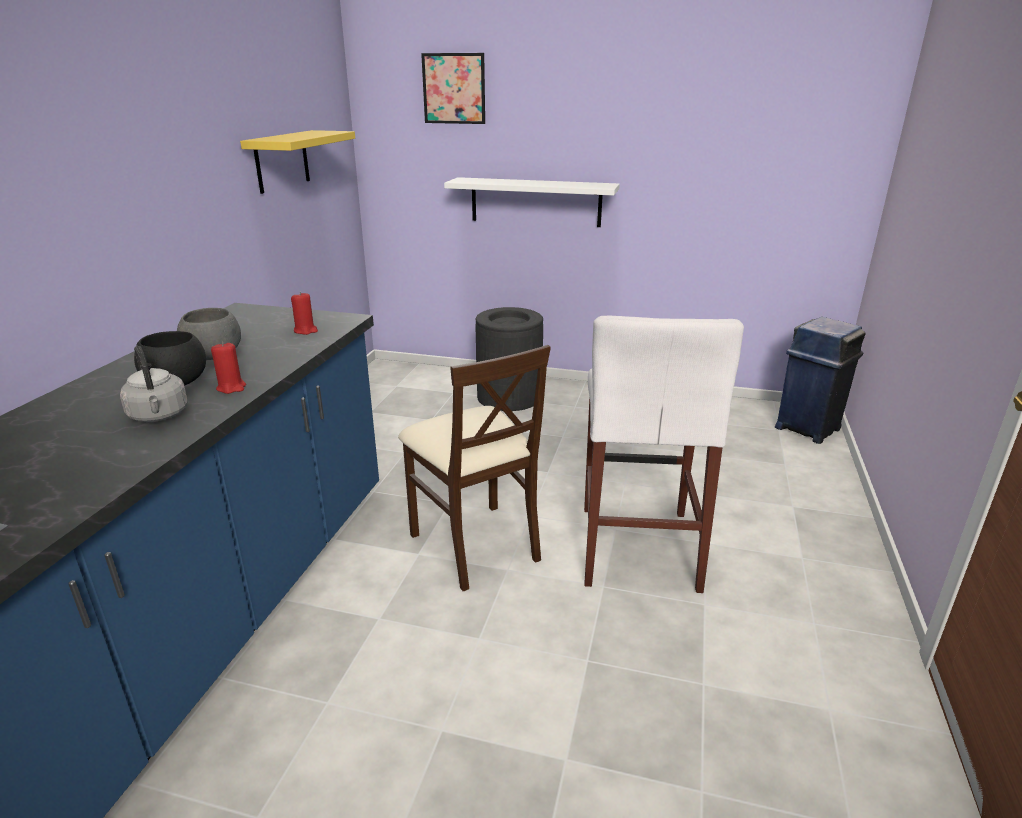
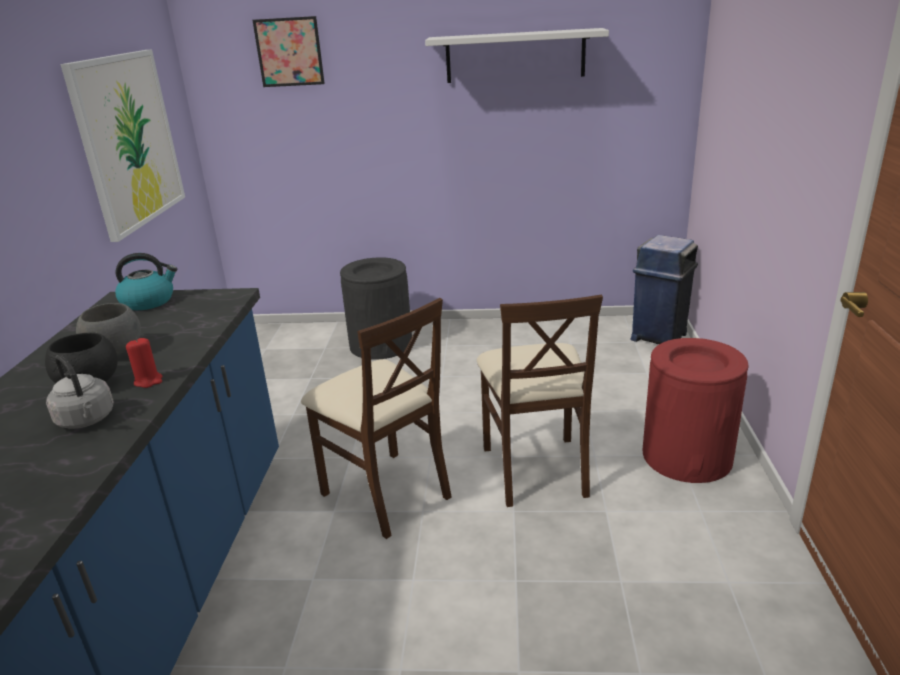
camera: 10 degrees left, 0 degrees up
yellow shelf [240,130,355,194] -> picture [60,50,185,242]
red candle [291,292,318,335] -> none
white shelf [444,177,620,227] -> white shelf moved to [425,28,609,83]
white stool [584,315,744,593] -> beige chair [477,295,603,507]
none -> kettle [115,253,177,310]
none -> red trash can [643,338,749,483]

